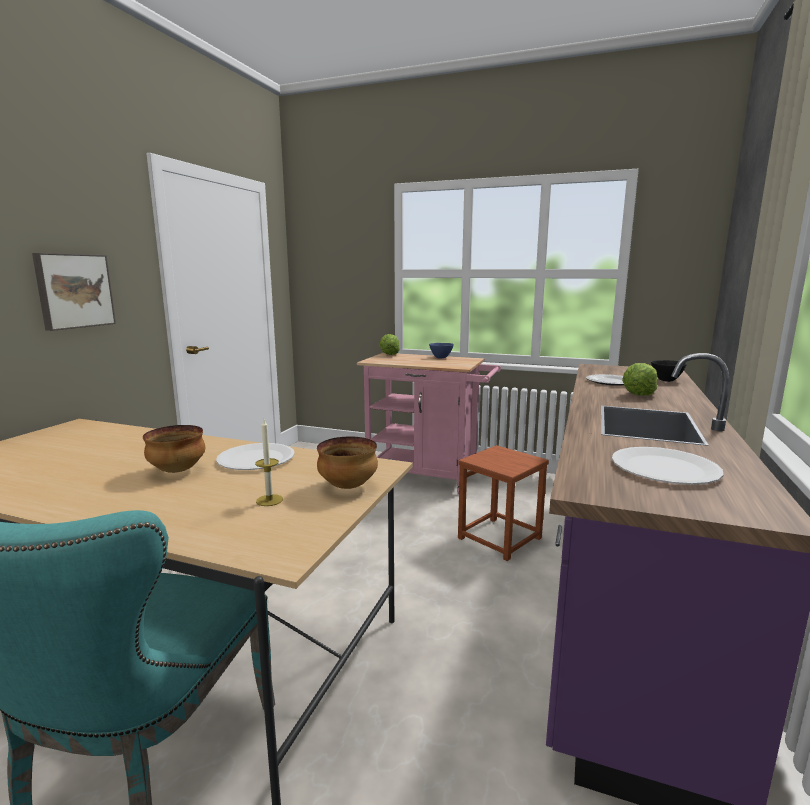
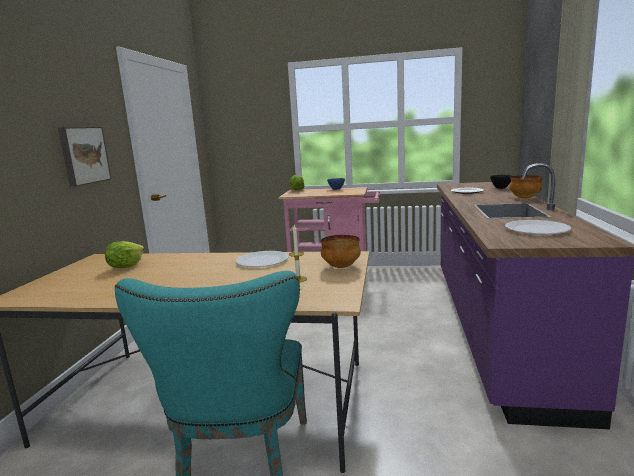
camera: 10 degrees left, 0 degrees up
bowl [143,425,205,473] -> bowl moved to [509,175,543,199]
brown stool [458,445,549,561] -> none
lettuce [622,363,657,396] -> lettuce moved to [105,241,144,268]

